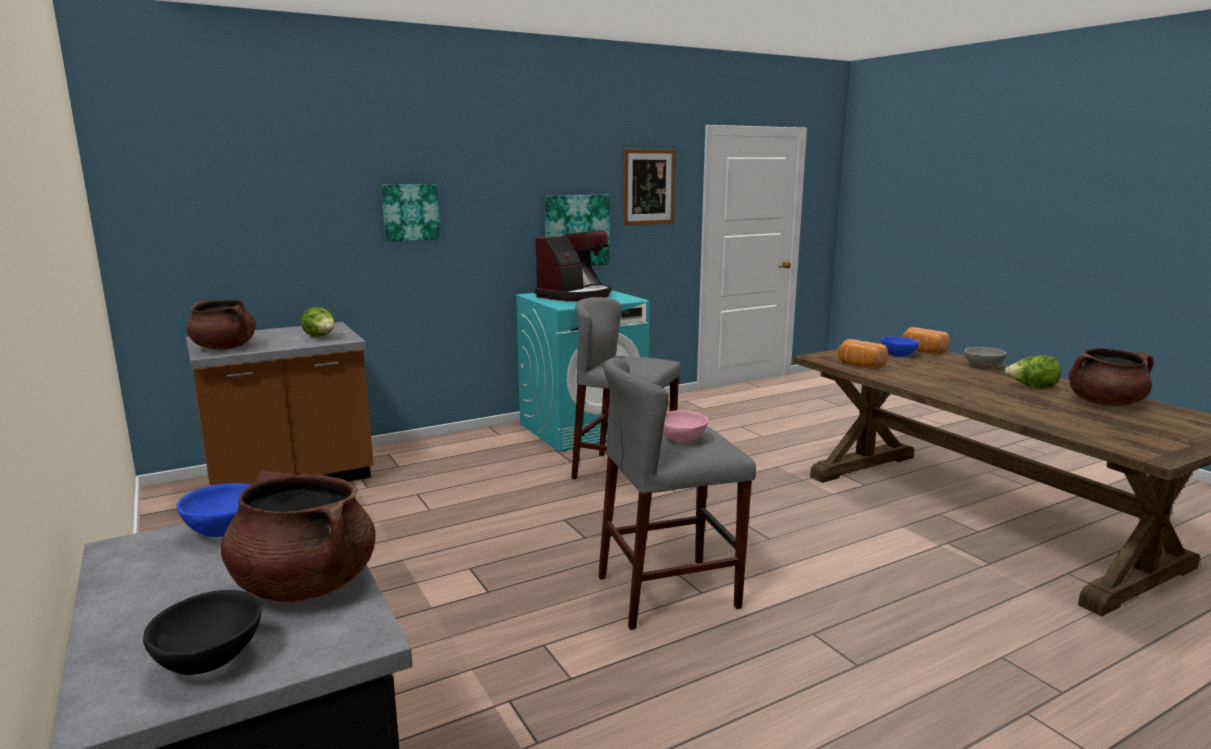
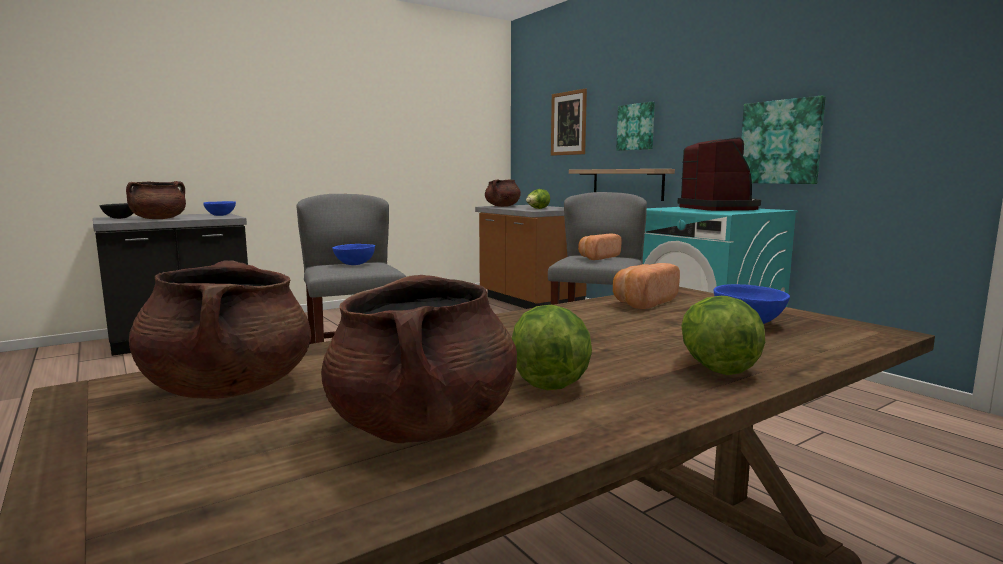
camera: 85 degrees right, 5 degrees down
coffee machine [534,230,611,301] -> coffee machine turned 135 degrees counterclockwise [677,137,761,211]
picture [623,149,676,226] -> picture moved to [551,89,587,156]
pink bowl [663,410,709,443] -> blue bowl [332,244,375,265]
bread [902,327,950,354] -> bread moved to [578,234,622,260]
grey bowl [964,347,1007,369] -> lettuce [681,296,765,375]
none -> brown cooking pot [129,260,311,399]
none -> shelf [569,169,675,201]

